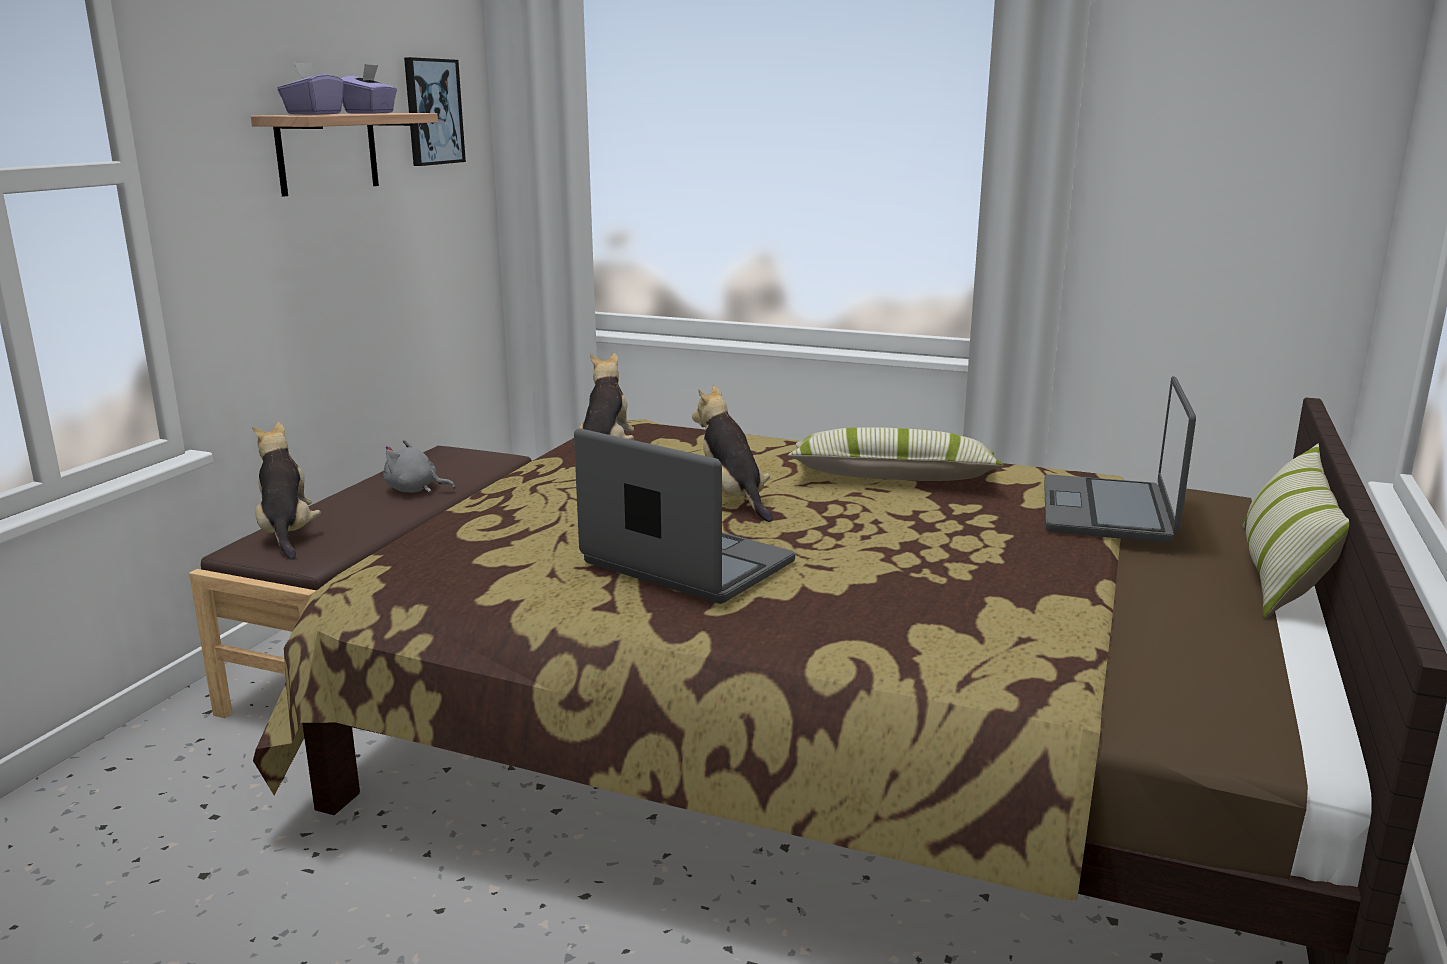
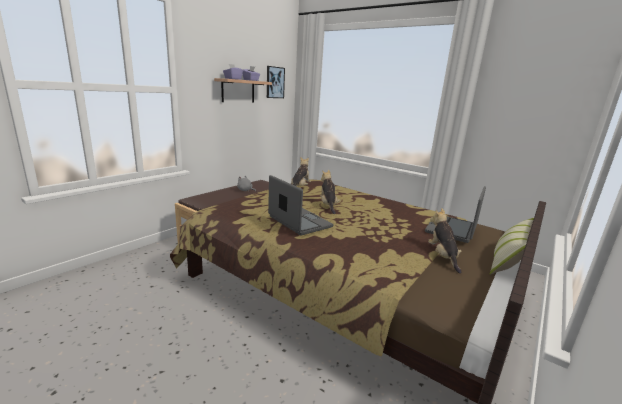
camera: 15 degrees right, 0 degrees up
plush toy [252,422,321,559] -> plush toy moved to [428,208,461,274]
pillow [788,427,1004,481] -> none

